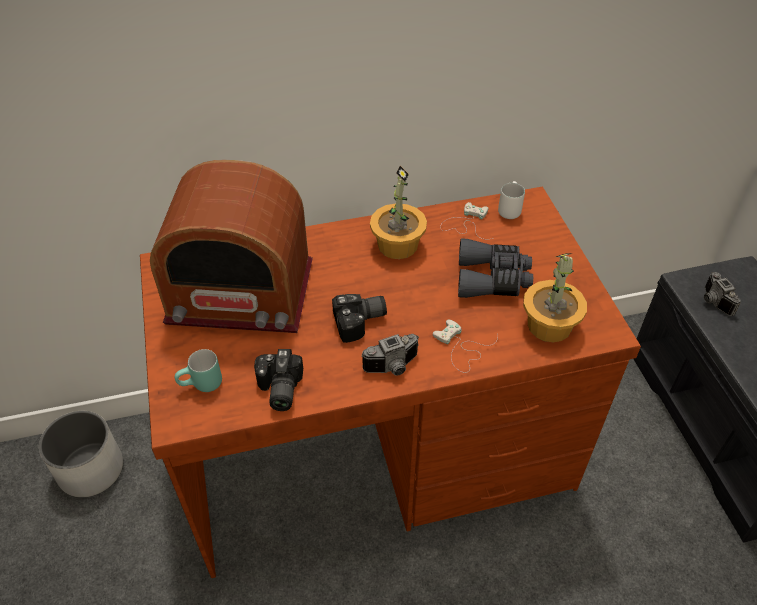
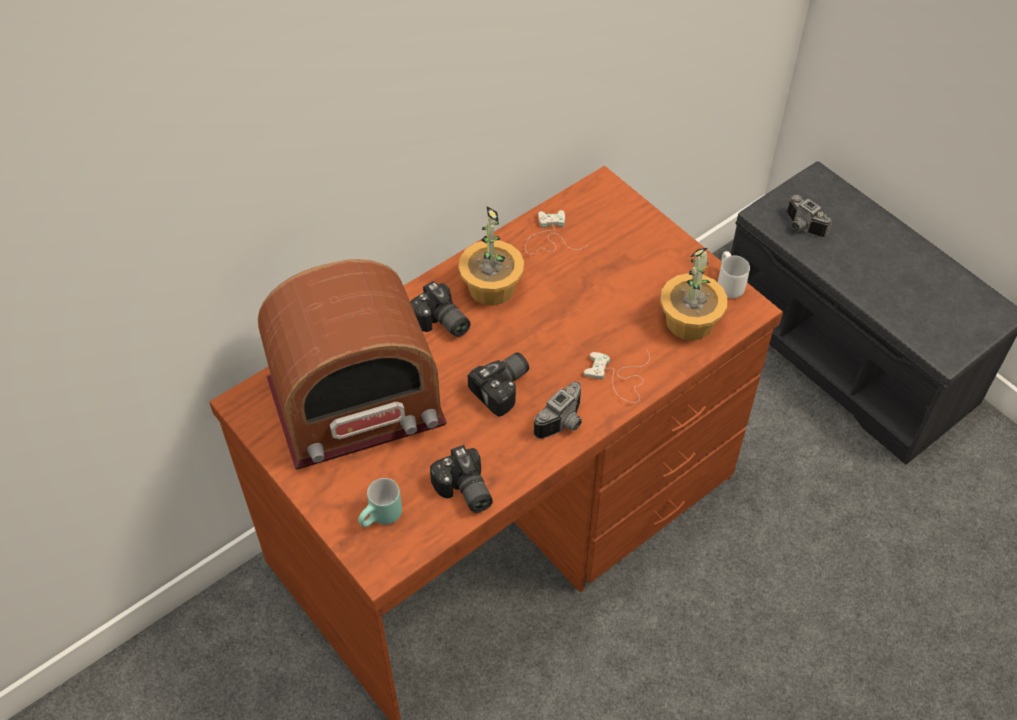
camera: 25 degrees left, 5 degrees up
white planter [39,411,123,498] -> none
grey binoculars [458,238,533,298] -> none
white mug [498,181,525,219] -> white mug moved to [718,251,750,298]
none -> camera [410,281,471,337]

